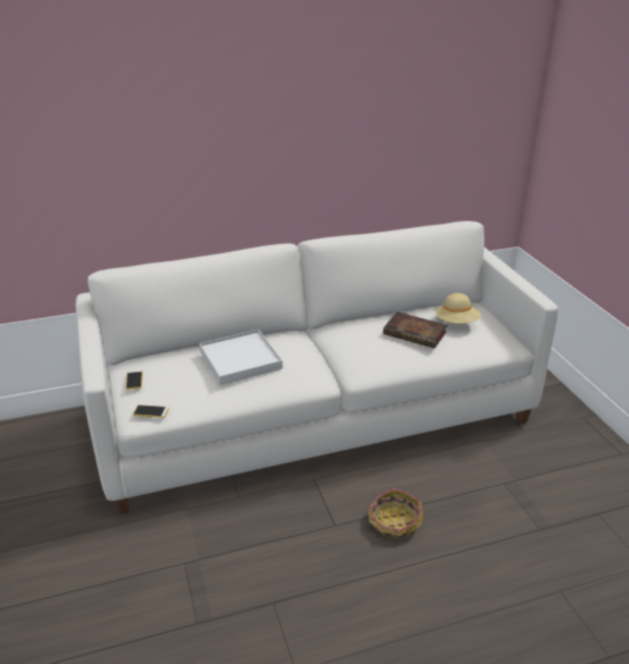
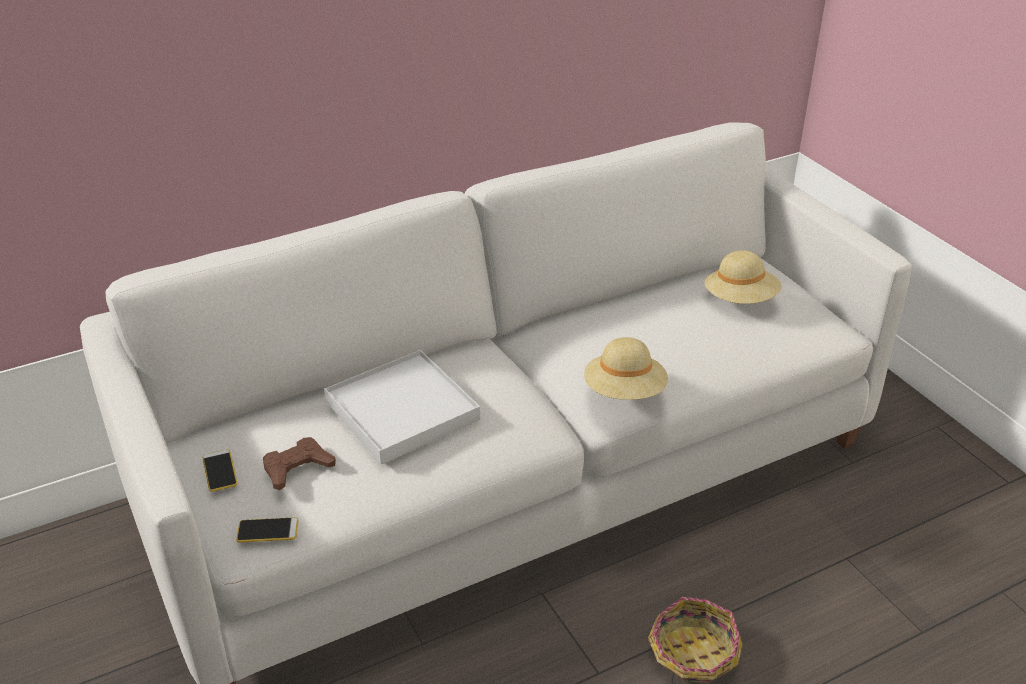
camera: 10 degrees left, 5 degrees up
book [383,312,447,349] -> none
none -> brown game controller [263,437,336,490]
none -> beige hat [584,337,668,400]

